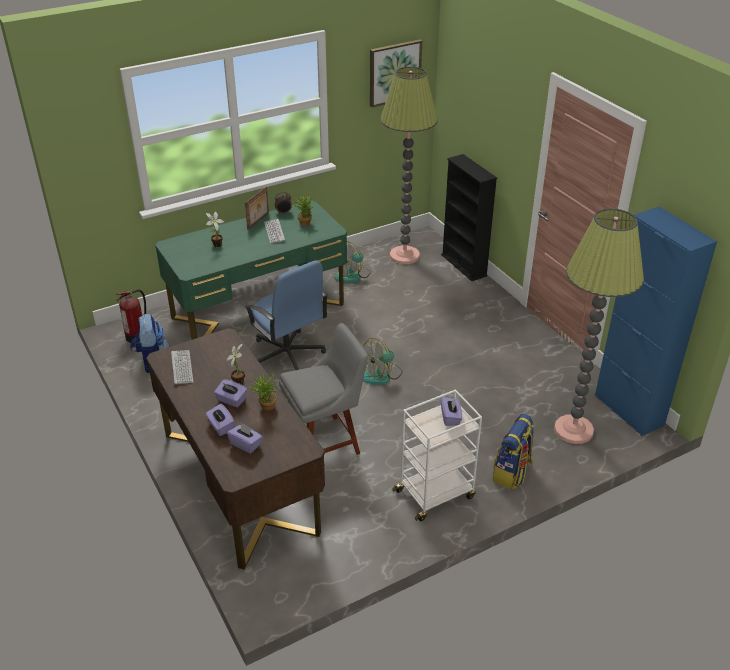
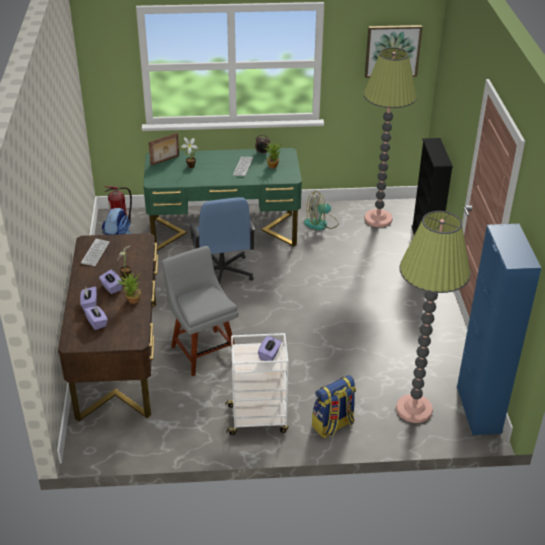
camera: 25 degrees right, 0 degrees up
picture frame [245,187,269,230] -> picture frame moved to [149,133,179,166]
grey chair [279,323,368,455] -> grey chair turned 120 degrees counterclockwise [162,246,239,376]
fan [363,338,402,385] -> none

